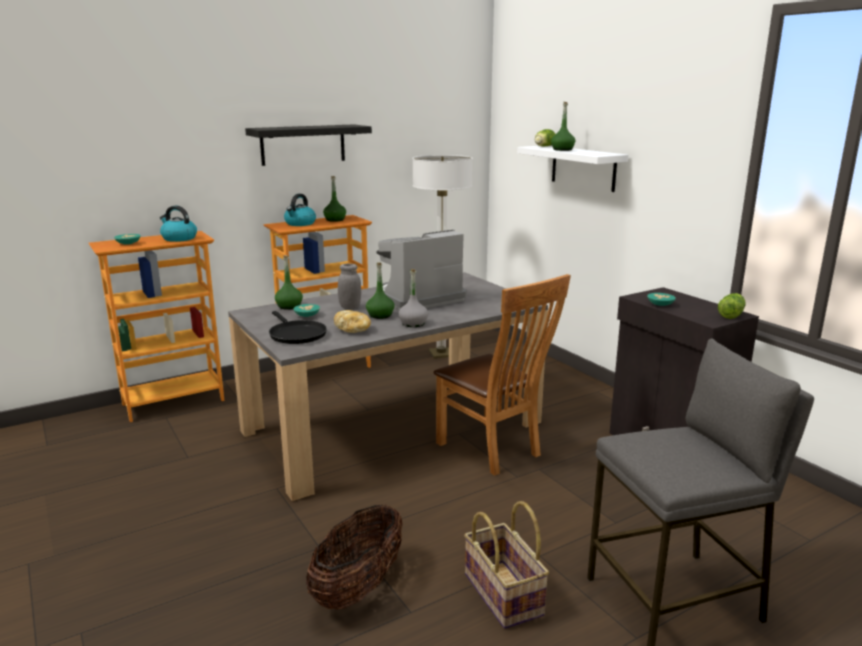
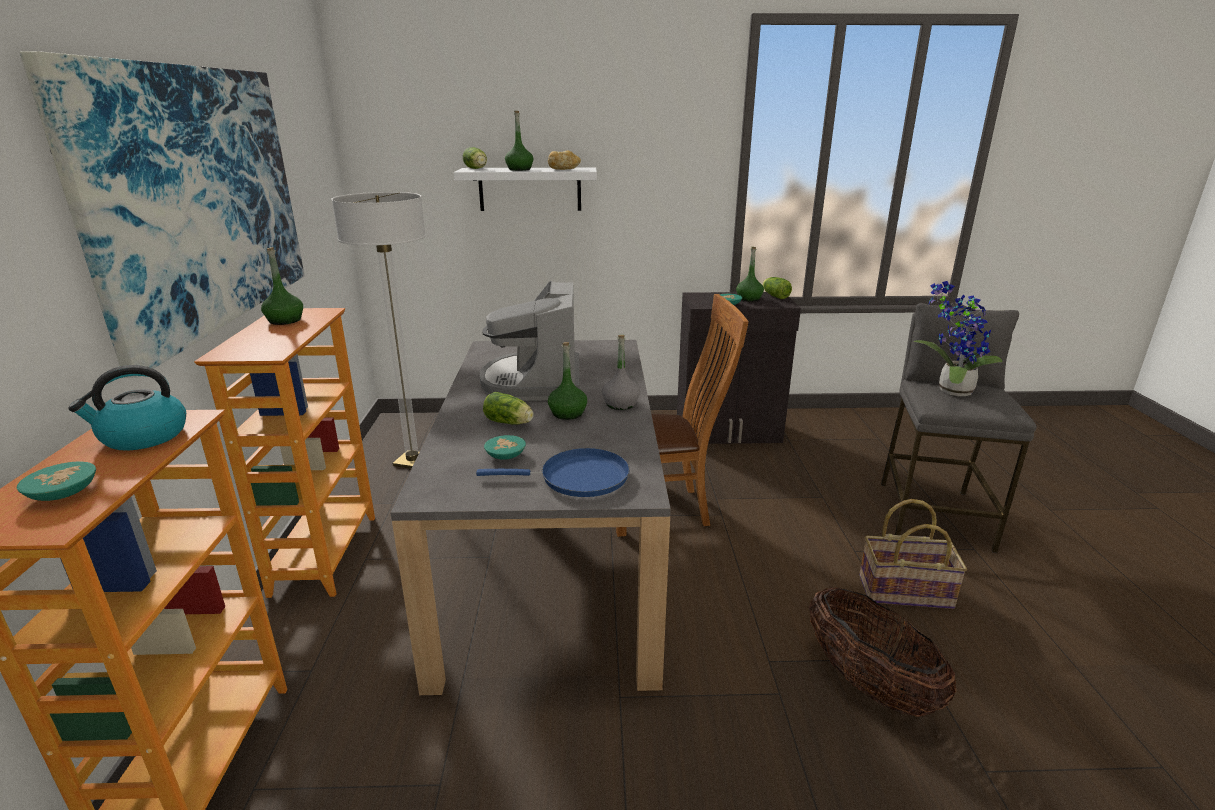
camera: 60 degrees left, 5 degrees up
black shelf [245,124,372,166] -> picture [20,51,305,378]
black frying pan [269,311,327,344] -> blue frying pan [476,448,630,497]
green bottle [275,255,303,310] -> green bottle moved to [736,247,764,301]
kettle [284,194,316,226] -> none
bread [334,310,371,333] -> bread moved to [548,150,581,170]
grey jar [338,264,361,309] -> lettuce [483,392,534,425]
none -> potted plant [913,281,1003,396]

